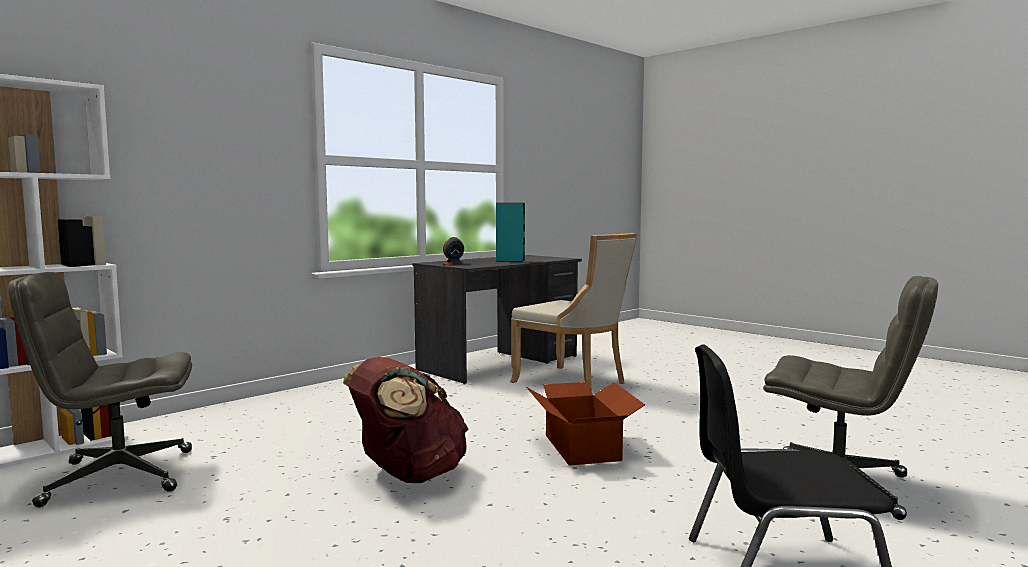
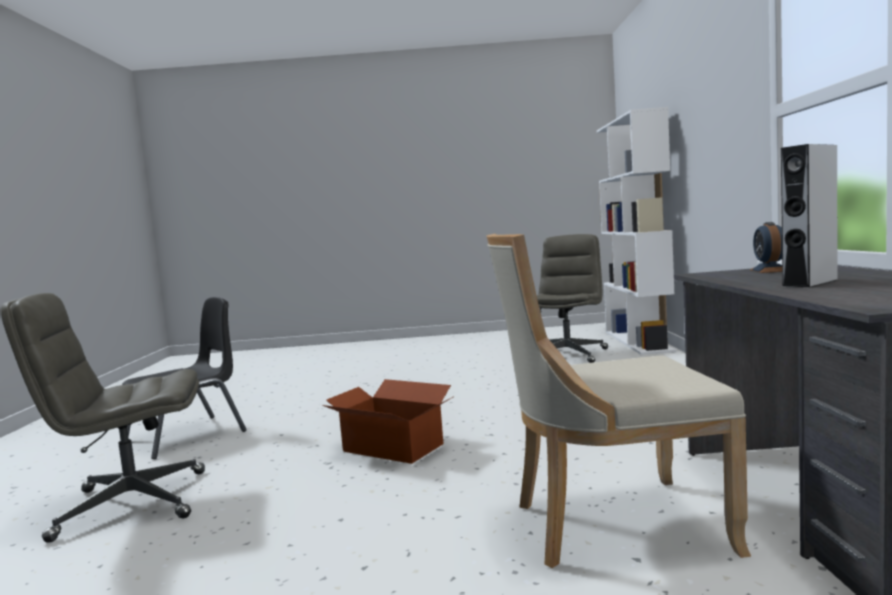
camera: 135 degrees right, 0 degrees up
brown backpack [343,357,468,483] -> none
turquoise speaker [496,203,525,262] -> grey speaker [781,144,838,288]

